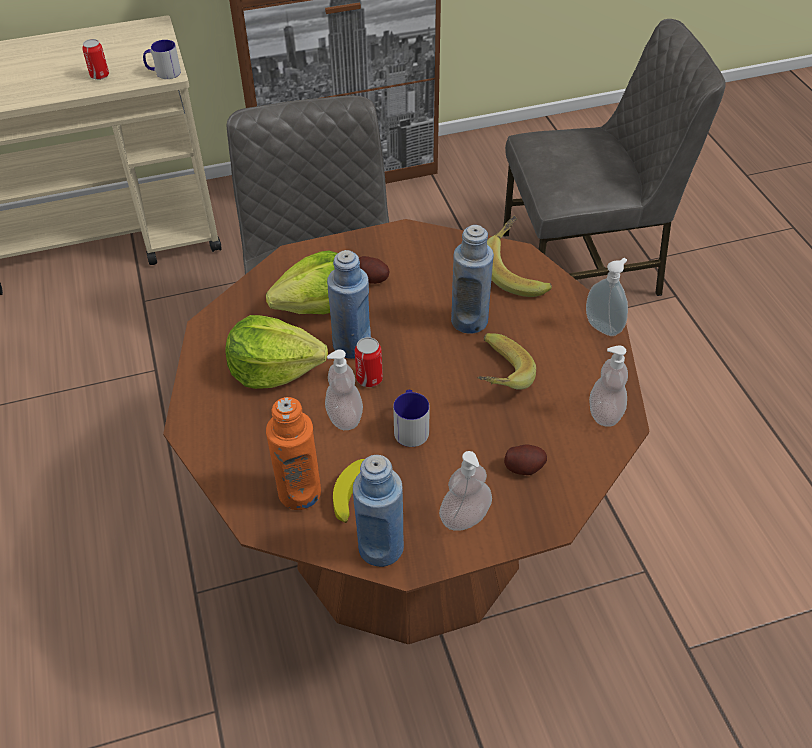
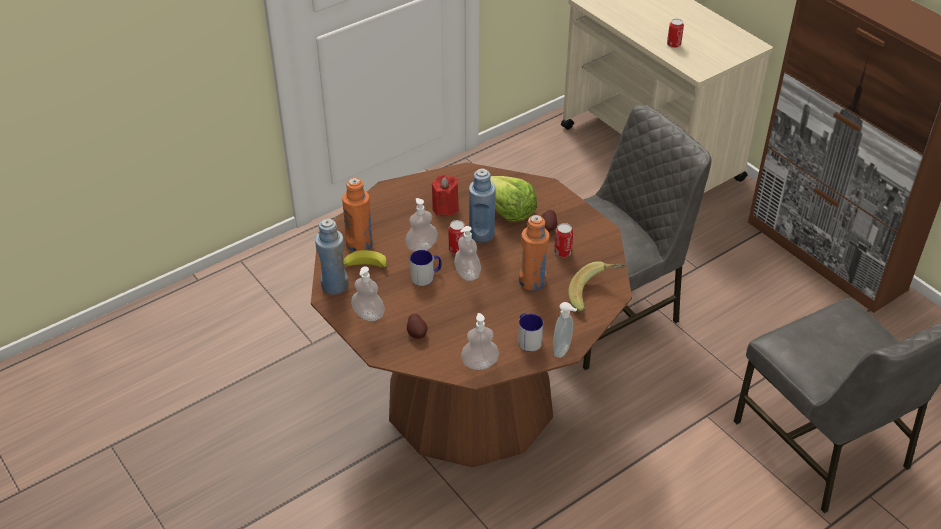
camera: 70 degrees right, 5 degrees down
mug [143,40,181,79] -> mug moved to [518,313,543,351]
lettuce [226,315,328,389] -> red candle [432,175,459,216]
blue bottle [451,225,494,334] -> orange bottle [519,215,550,291]
banana [478,333,536,390] -> none
none -> soap dispenser [454,226,481,281]
none -> can [554,223,573,257]

